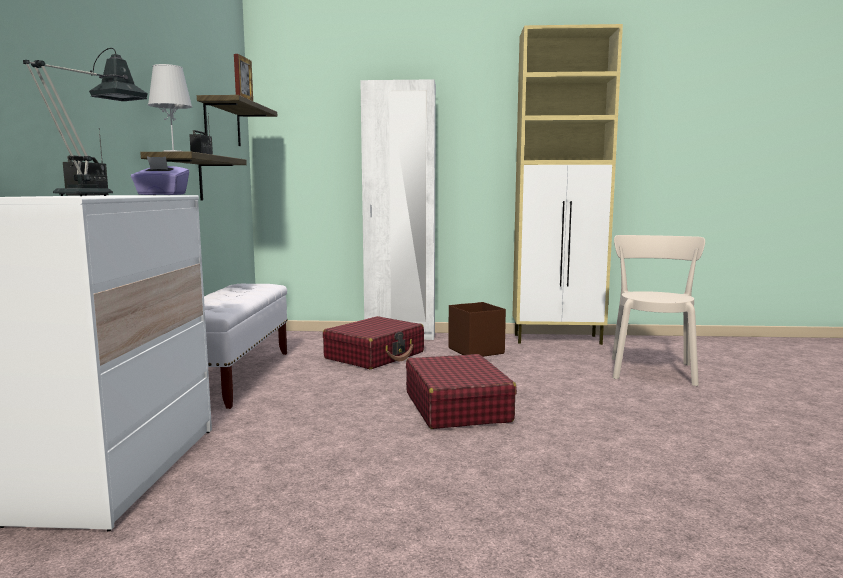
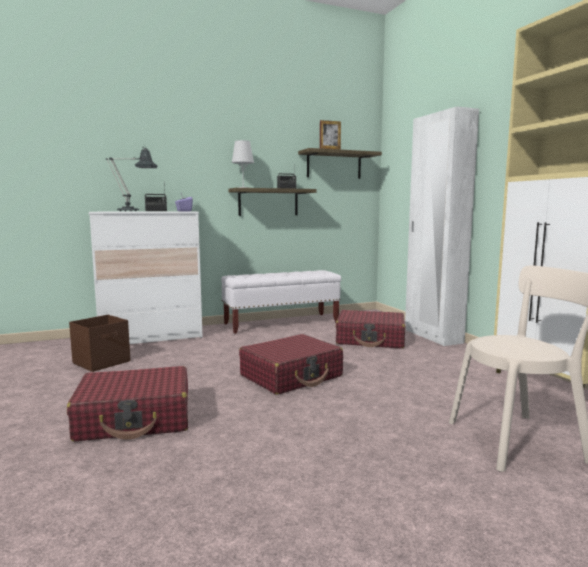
camera: 65 degrees right, 0 degrees up
brown storage box [448,302,506,357] -> brown storage box moved to [69,315,130,372]
none -> red suitcase [67,366,188,442]

